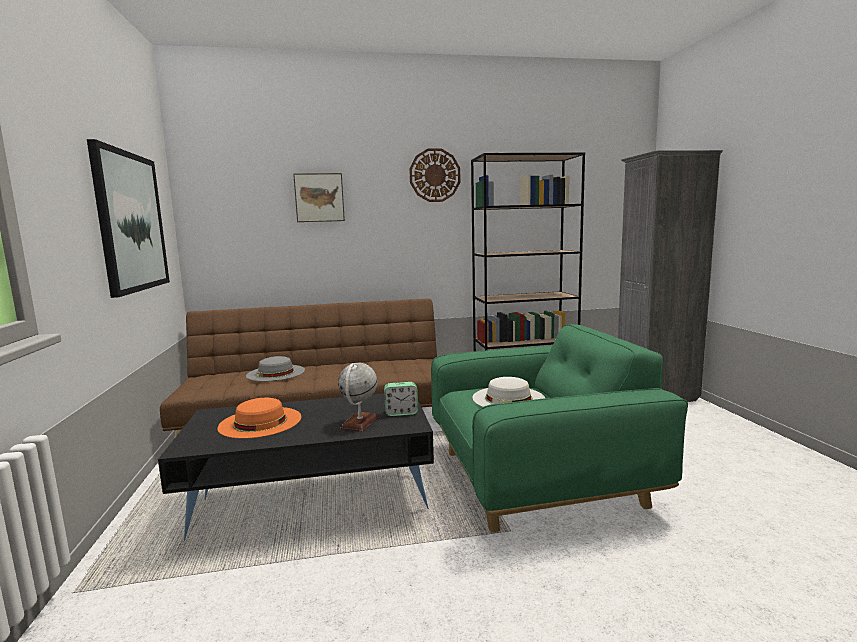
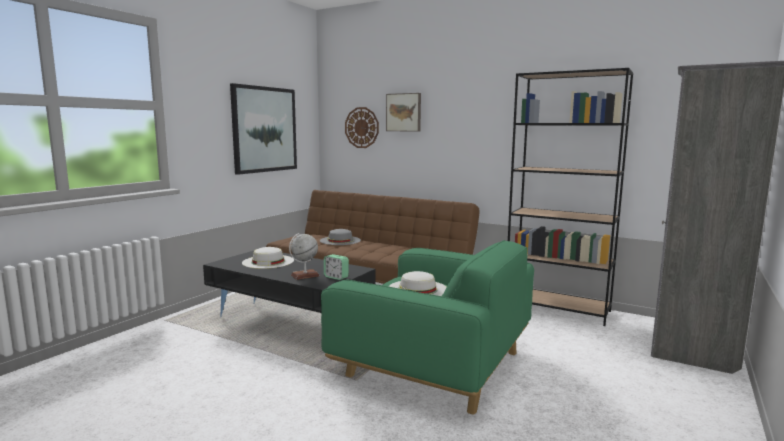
camera: 40 degrees right, 0 degrees up
orange hat [217,398,301,439] -> white hat [242,247,294,269]
wall clock [409,148,461,202] -> wall clock moved to [345,107,379,148]

